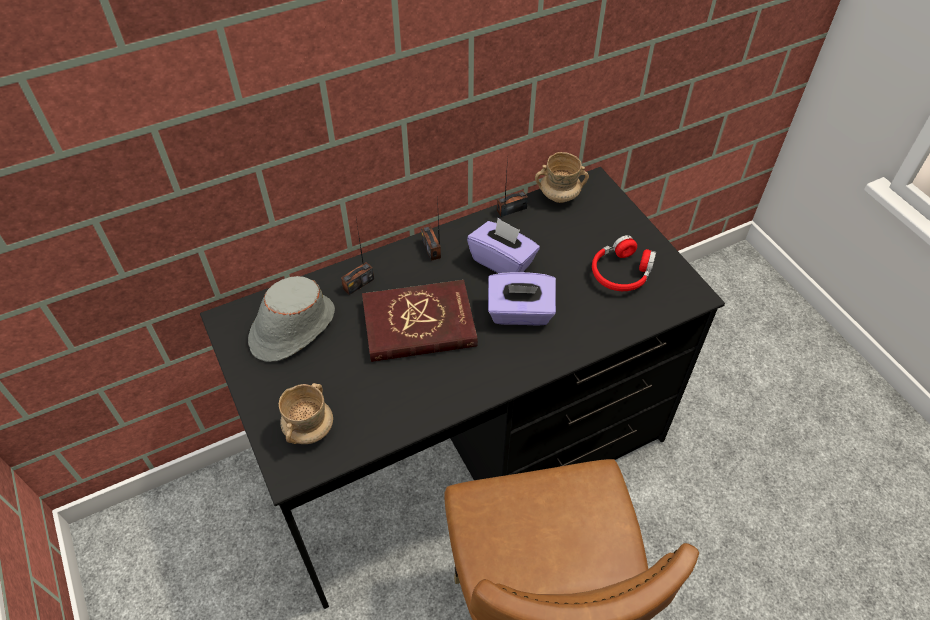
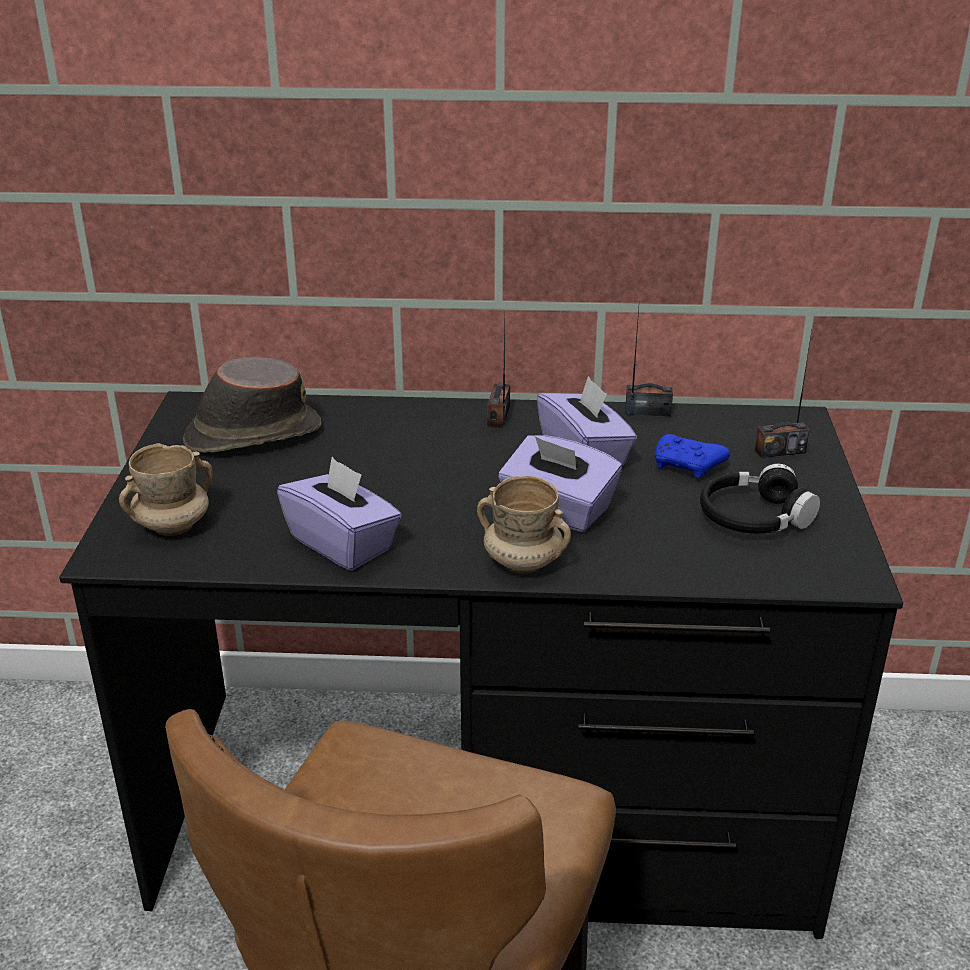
camera: 30 degrees right, 20 degrees down
grey hat [248,276,335,362] -> brown hat [183,357,321,453]
radio [341,219,374,295] -> radio moved to [755,331,812,458]
red book [362,280,478,362] -> none
beige mug [535,152,589,203] -> beige mug moved to [477,475,571,574]
red headphones [592,235,656,291] -> black headphones [700,464,820,533]
none -> purple tissue box [277,457,402,571]
none -> blue game controller [655,434,730,478]

